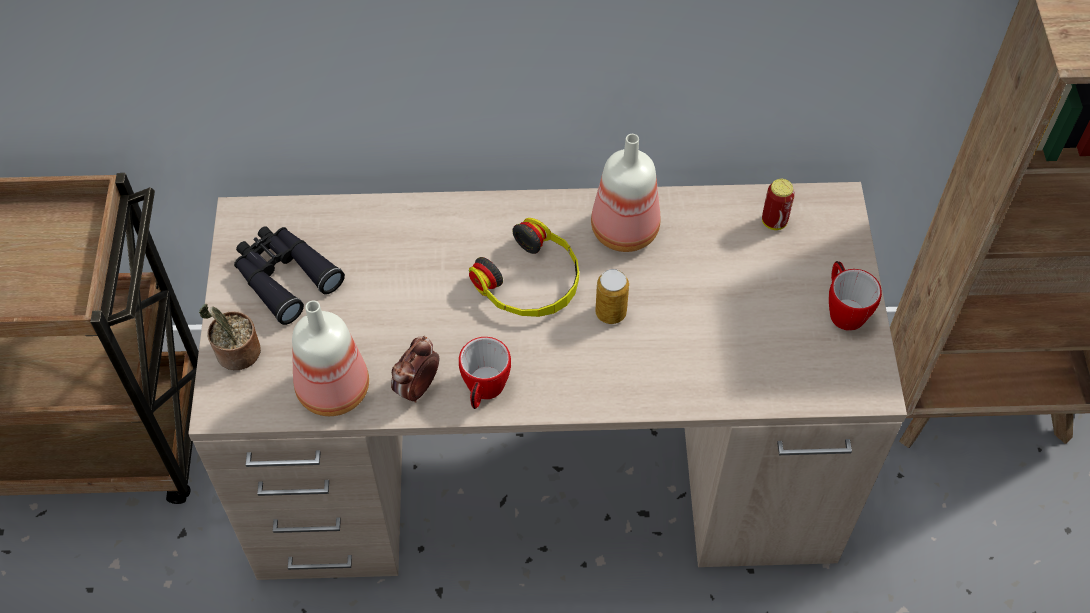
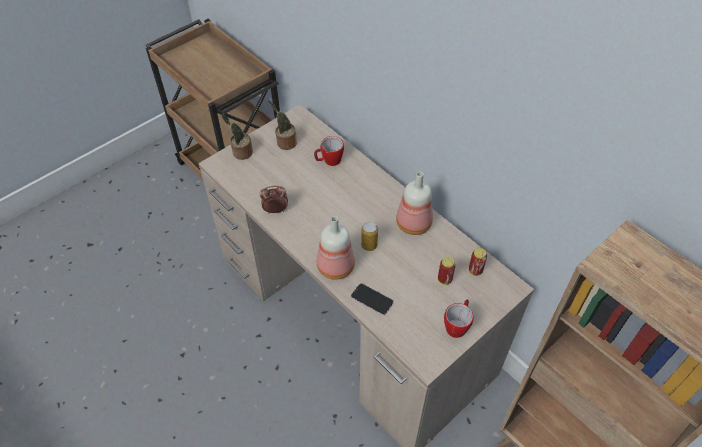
camera: 50 degrees right, 5 degrees down
black binoculars [234,226,345,325] -> potted plant [268,101,297,150]
bottle [292,301,369,416] -> bottle moved to [317,216,355,280]
mug [459,337,511,409] -> mug moved to [314,136,344,166]
headphones [469,218,579,317] -> none
none -> phone [351,283,394,315]
none -> can [438,257,456,285]

